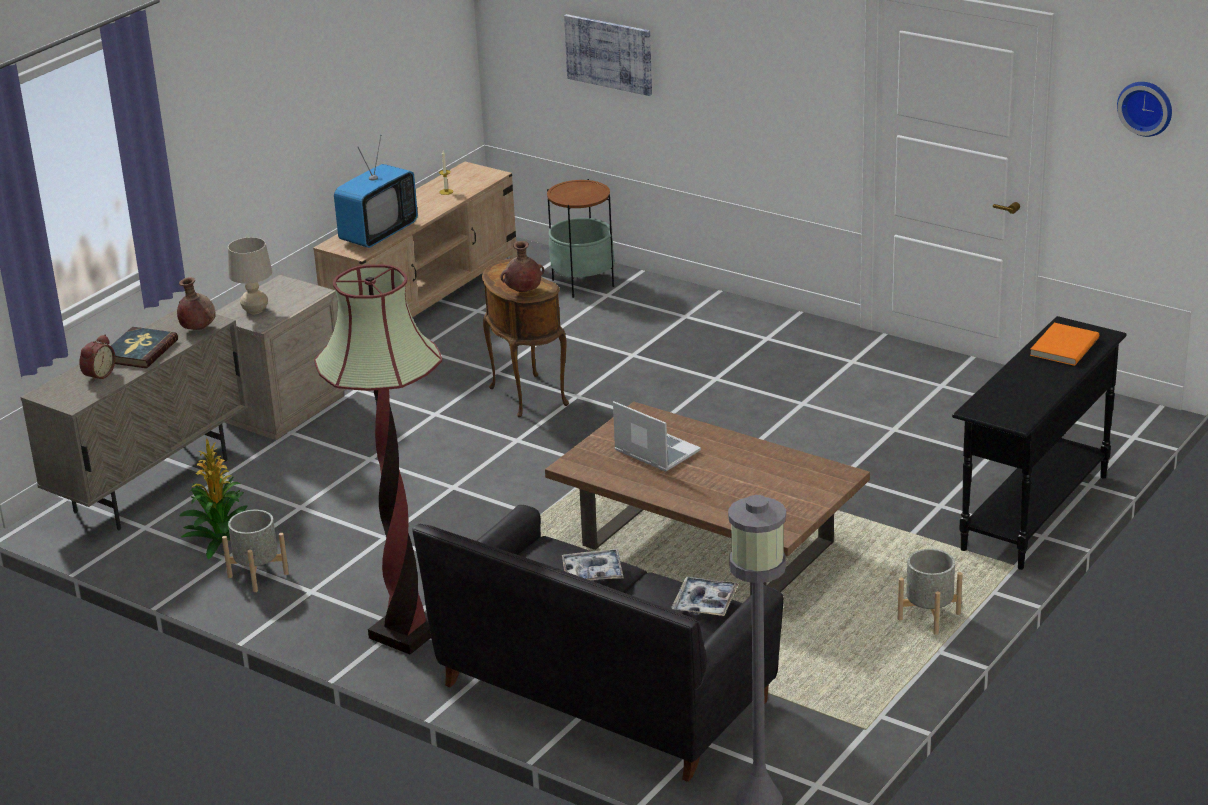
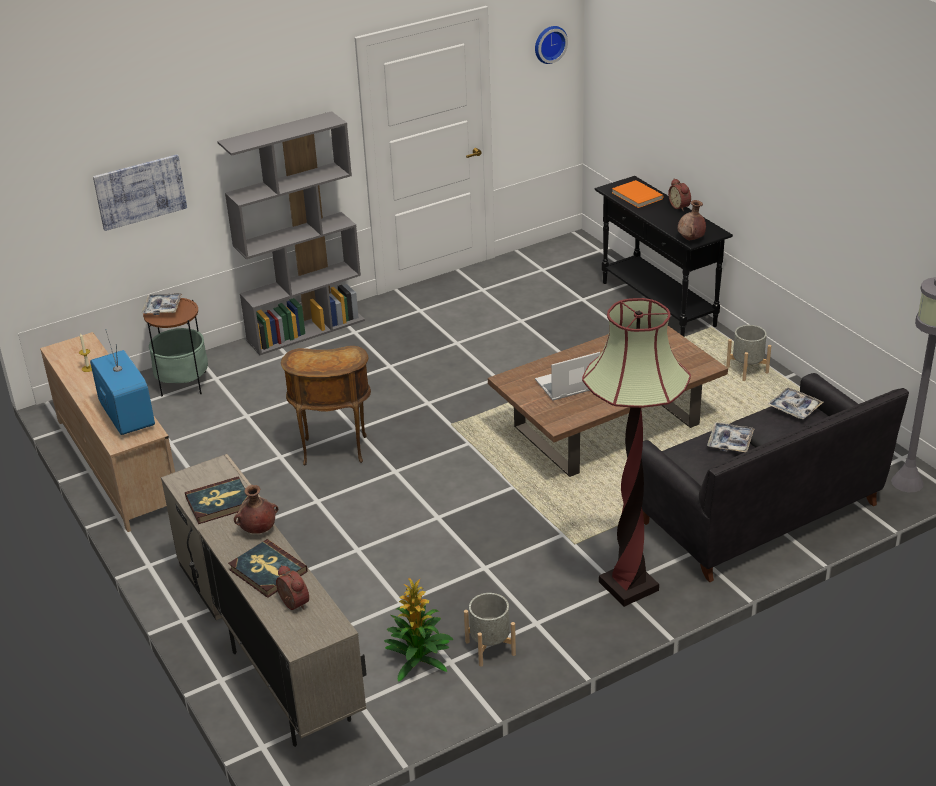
camera: 65 degrees left, 5 degrees up
beige table lamp [228,237,272,314] -> book [185,476,249,524]
brown vase [500,241,544,292] -> brown vase moved to [678,200,706,240]
none -> tray [142,293,182,315]
none -> grey bookcase [217,111,365,355]
none -> alarm clock [668,179,691,211]

